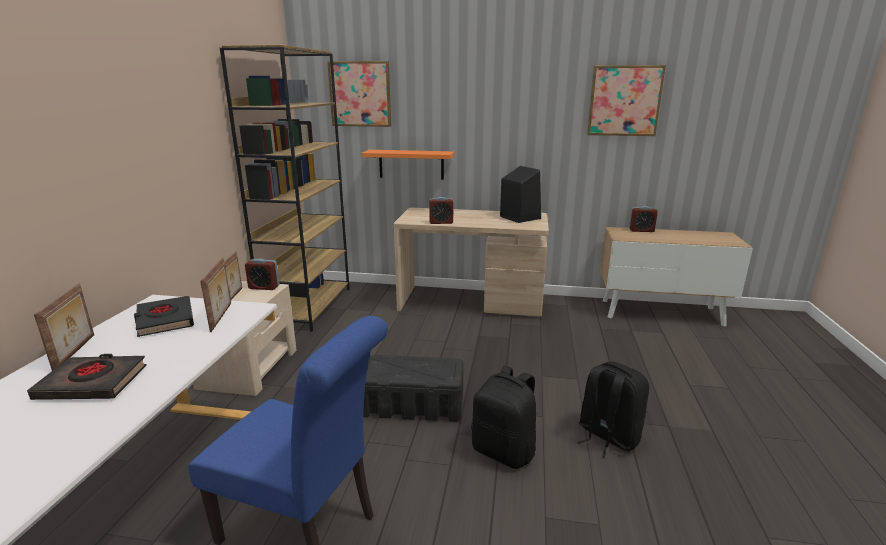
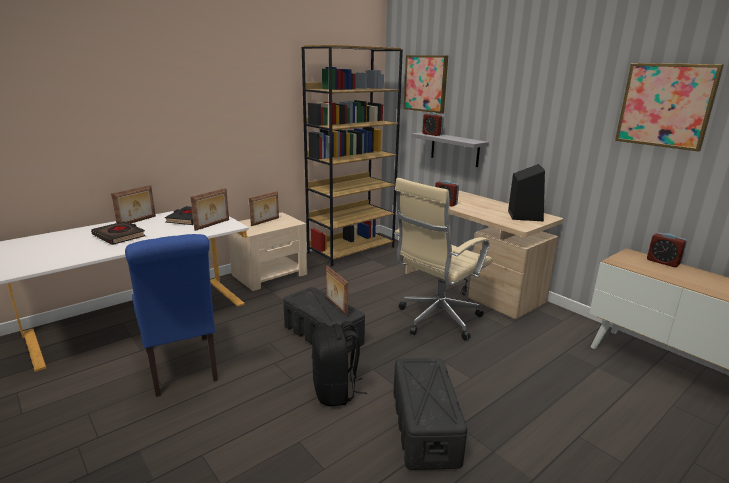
camera: 40 degrees right, 0 degrees up
alarm clock [245,258,279,290] -> alarm clock moved to [423,112,444,136]
orange shelf [361,150,454,180] -> grey shelf [412,132,489,167]
black backpack [577,361,649,458] -> black storage box [393,358,467,470]
none -> picture frame [326,265,348,316]
none -> beige office chair [394,178,493,341]

